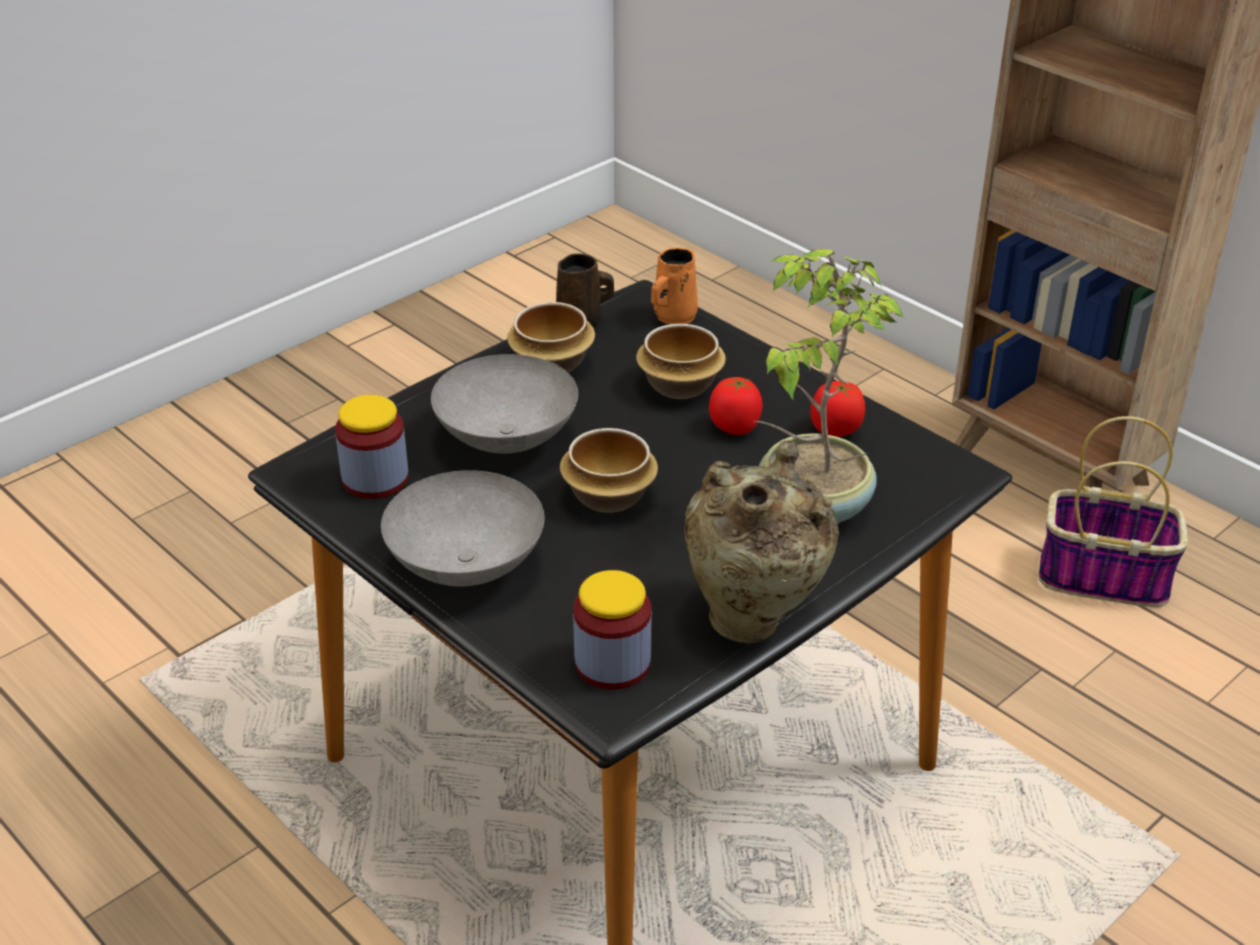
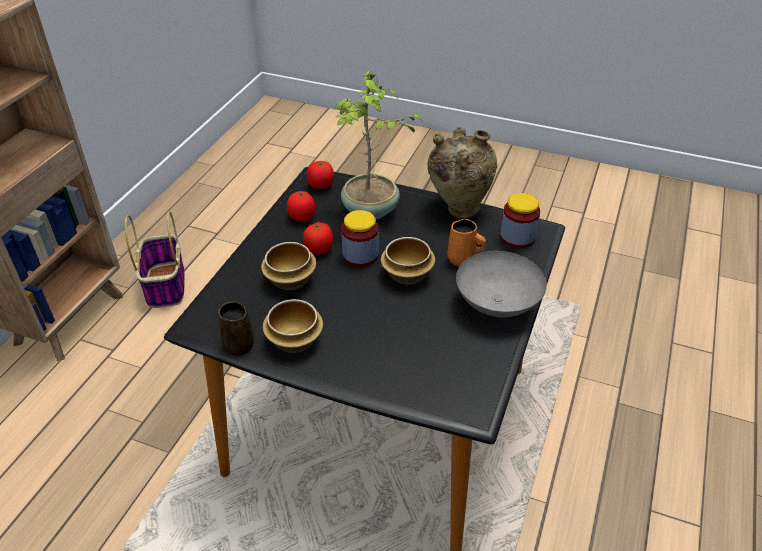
camera: 115 degrees left, 5 degrees up
jar [335,395,408,499] -> jar moved to [341,210,379,267]
grey bowl [431,354,578,454] -> none
orange mug [651,248,698,324] -> orange mug moved to [448,219,486,266]
none -> tomato [307,160,334,189]

